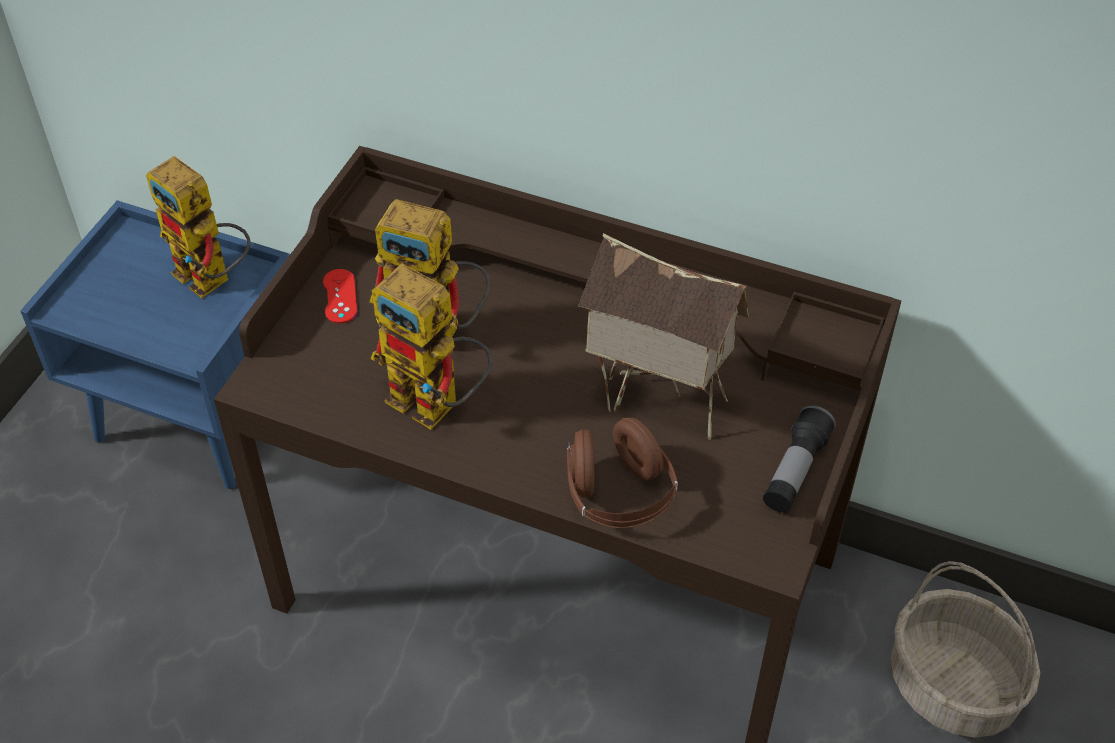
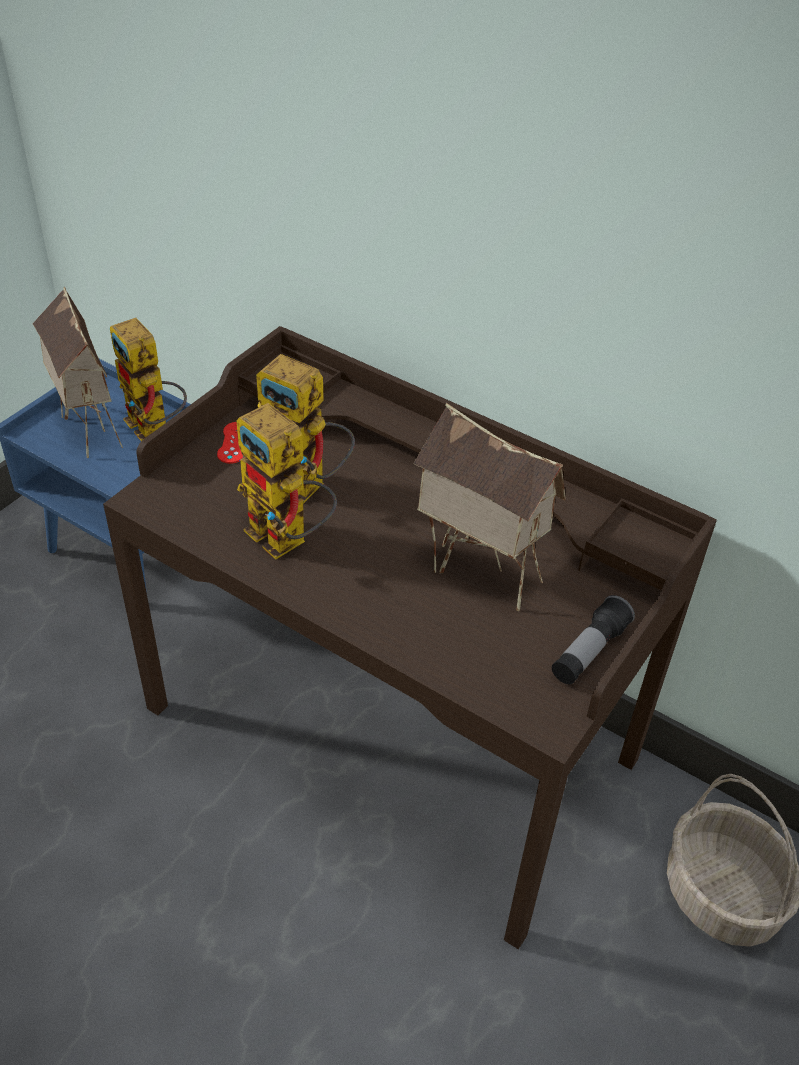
camera: 10 degrees right, 5 degrees down
brown headphones [567,418,678,528] -> none
none -> toy house [33,287,123,458]

